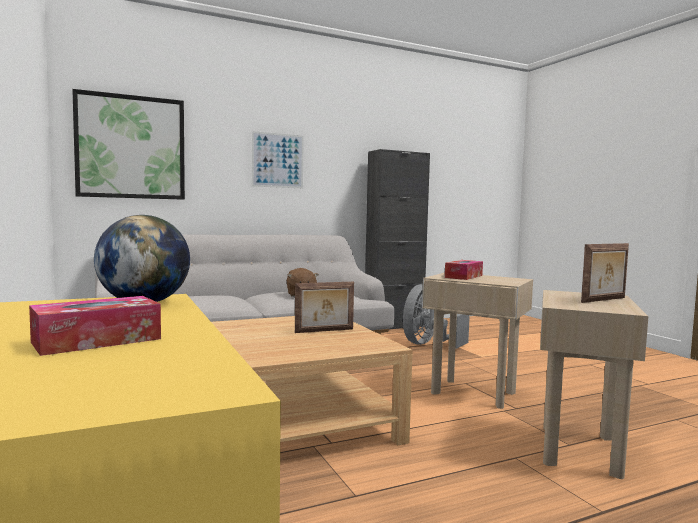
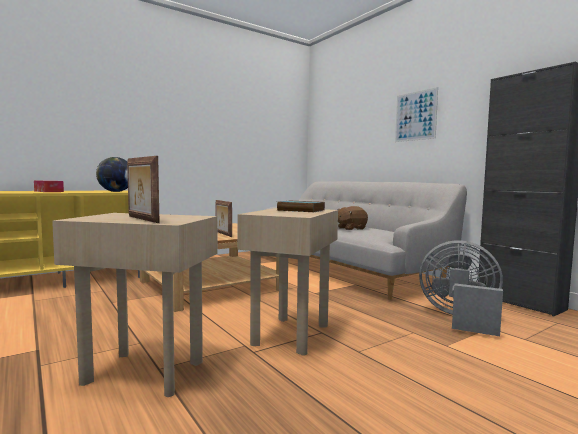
camera: 80 degrees right, 0 degrees up
picture [72,89,185,200] -> none
tissue box [445,260,483,280] -> book [276,201,325,212]

